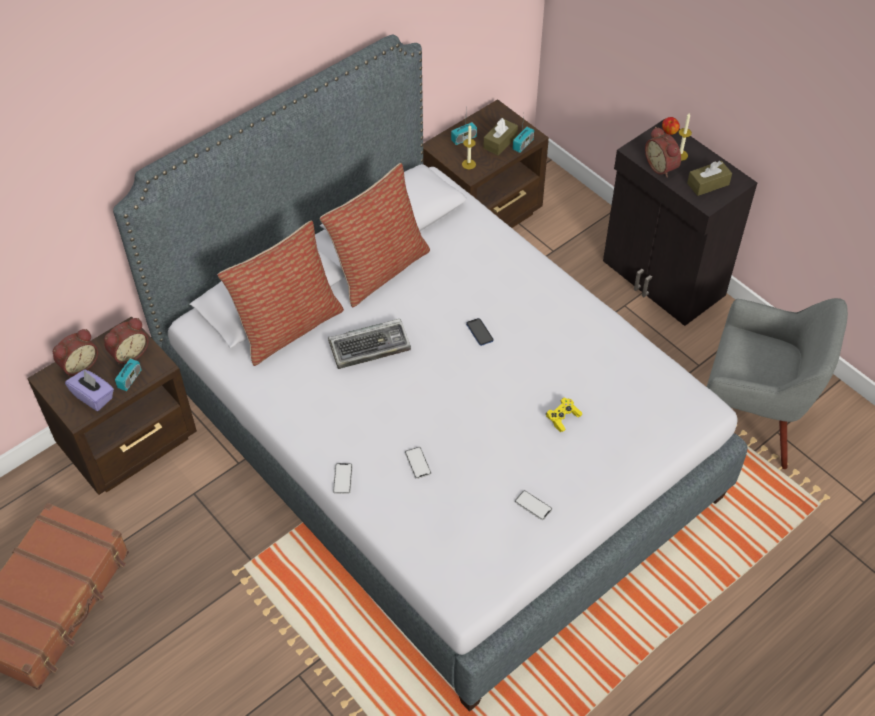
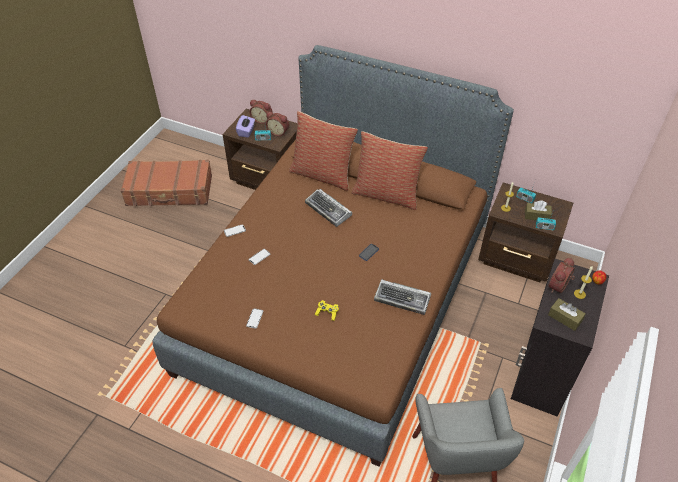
camera: 65 degrees right, 5 degrees down
grey bed [113,35,748,712] -> brown bed [153,45,514,467]
none -> keyboard [374,279,431,315]

